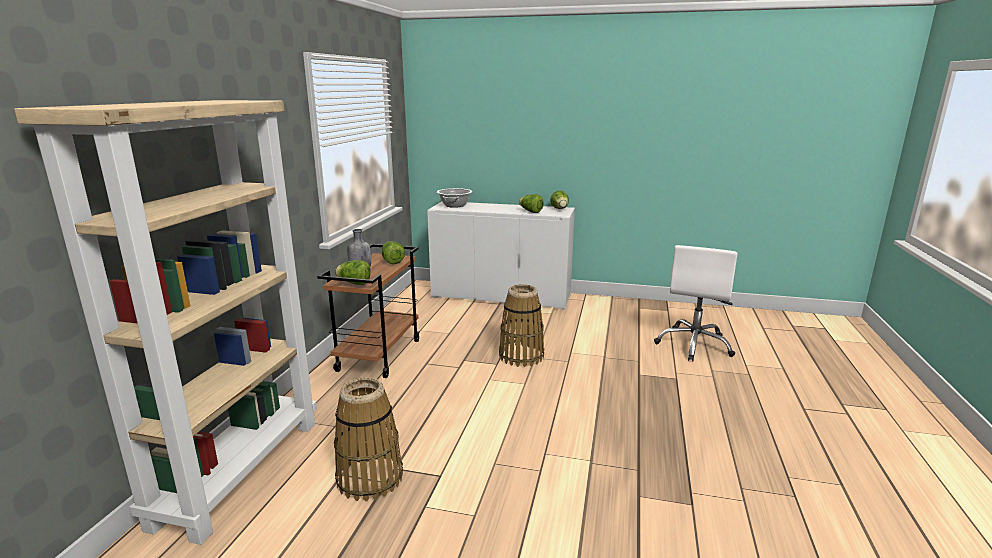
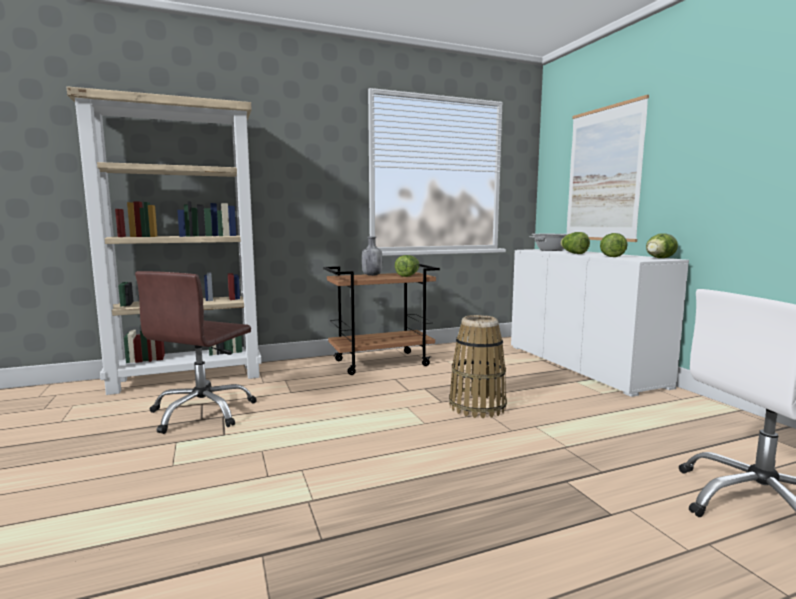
camera: 55 degrees right, 10 degrees down
basket [334,377,403,501] -> brown office chair [135,271,257,434]
lettuce [335,260,371,285] -> lettuce moved to [561,232,590,254]
none -> picture [567,95,649,242]

